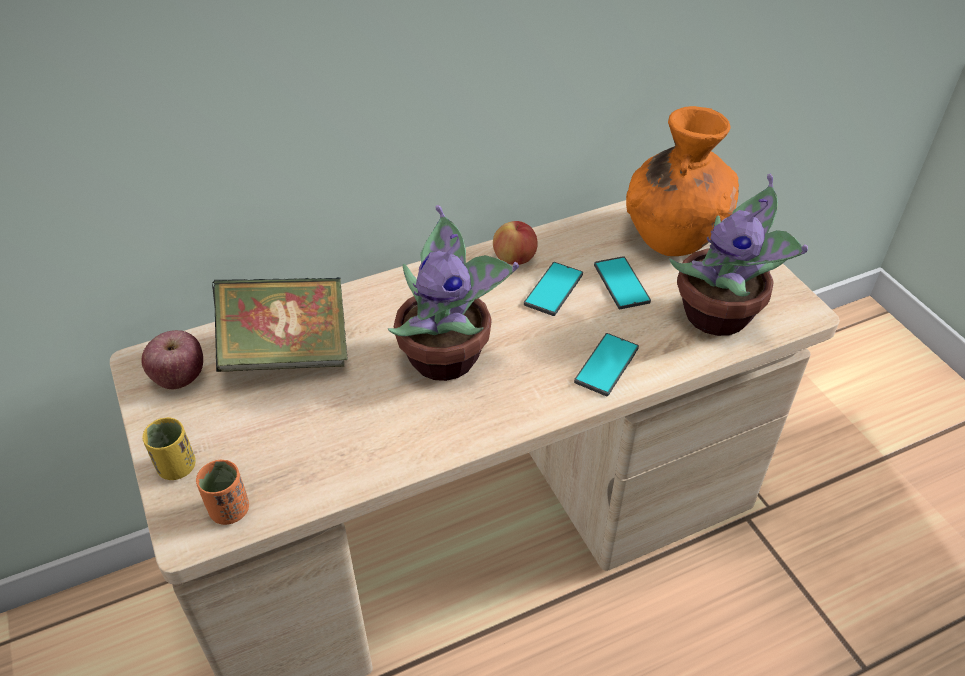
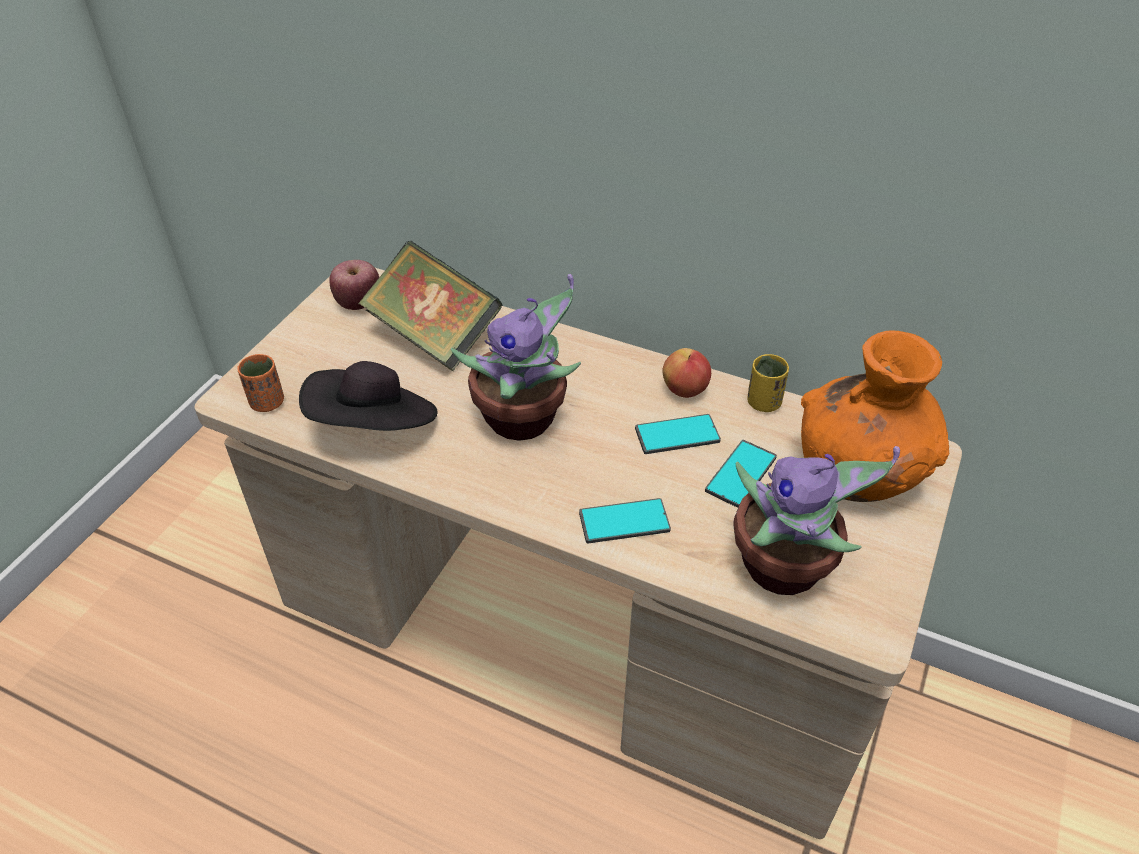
camera: 50 degrees right, 0 degrees up
yellow cup [142,417,196,480] -> yellow cup moved to [747,354,789,412]
none -> black hat [299,361,438,431]

